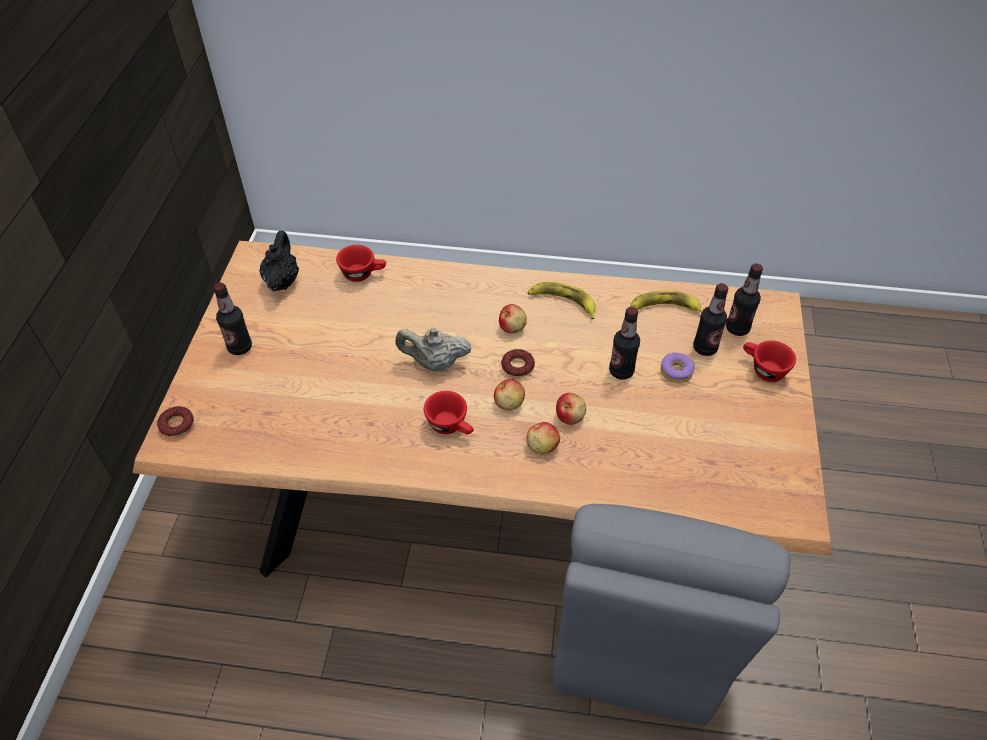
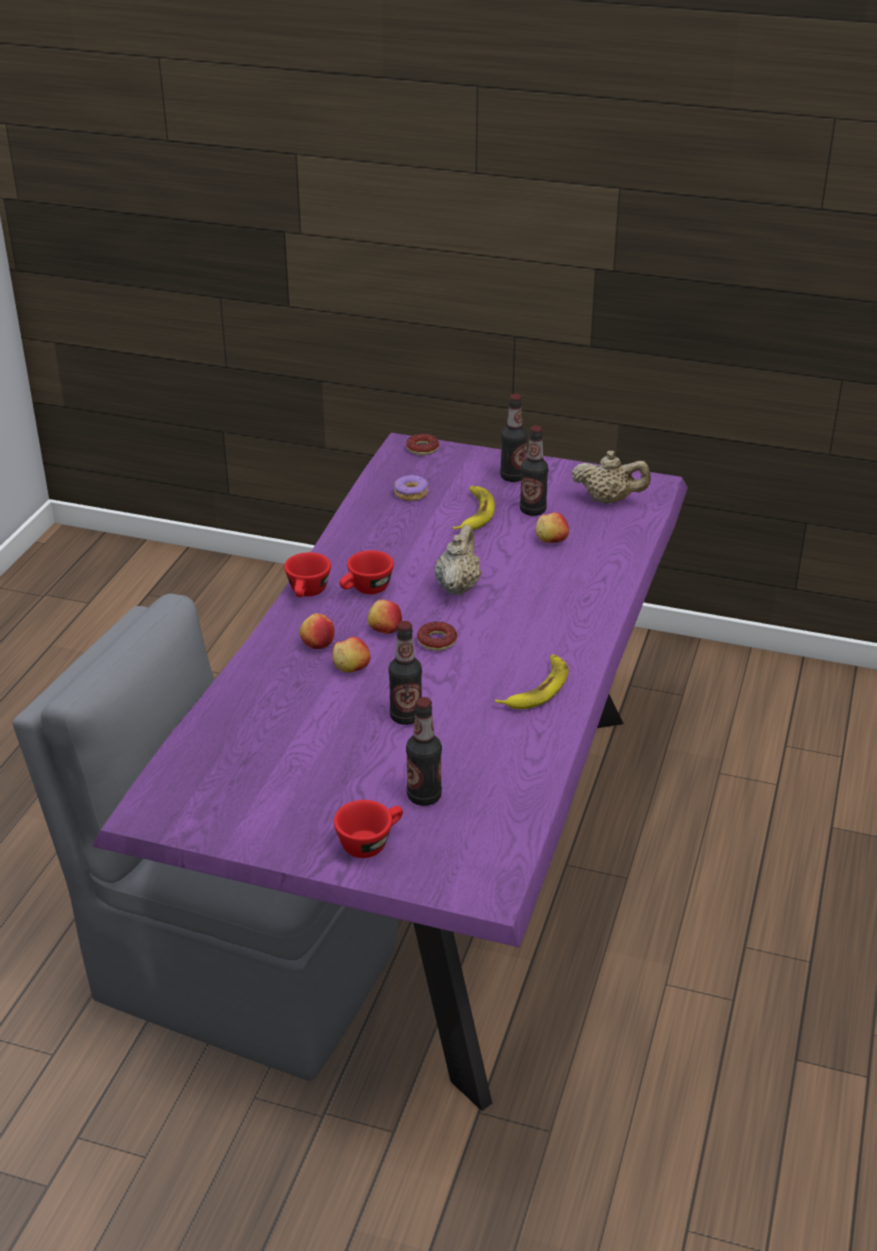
camera: 100 degrees right, 15 degrees down
brown dining table [132,241,832,577] -> purple dining table [92,433,688,1111]
black teapot [259,231,299,292] -> beige teapot [572,451,651,503]
red cup [336,245,386,282] -> red cup moved to [284,552,331,597]
apple [499,304,527,333] -> apple moved to [536,512,569,543]
banana [630,290,703,313] -> banana moved to [453,486,495,530]
donut [661,353,695,383] -> donut moved to [394,475,428,501]
bottle [726,264,763,336] -> bottle moved to [520,425,548,516]

